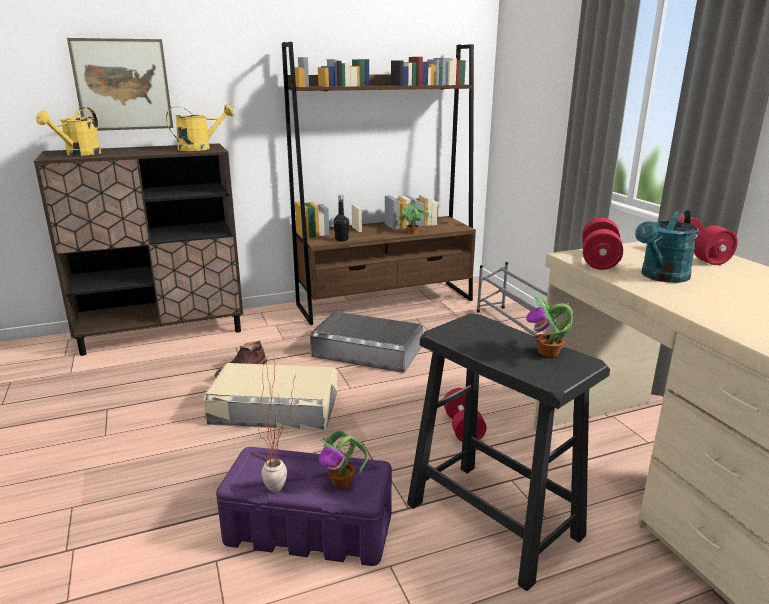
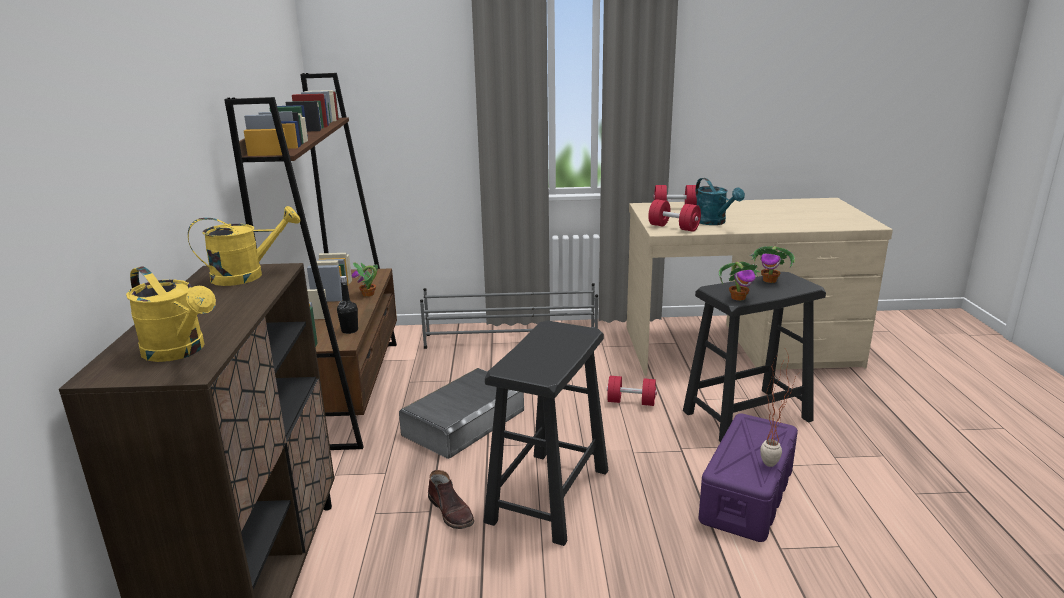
camera: 70 degrees left, 0 degrees up
picture [67,38,173,131] -> none
yellow watering can [166,104,234,151] -> yellow watering can turned 75 degrees clockwise [188,206,300,286]
beige storage box [203,363,337,431] -> black stool [484,320,608,546]
potted plant [319,430,368,488] -> potted plant moved to [719,261,760,301]

